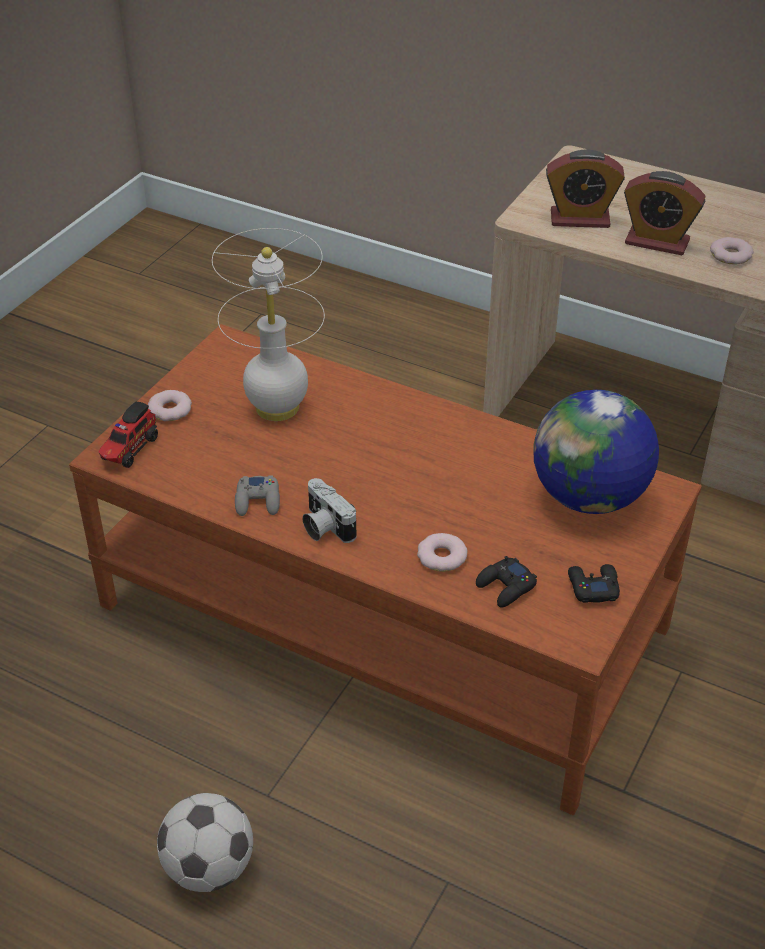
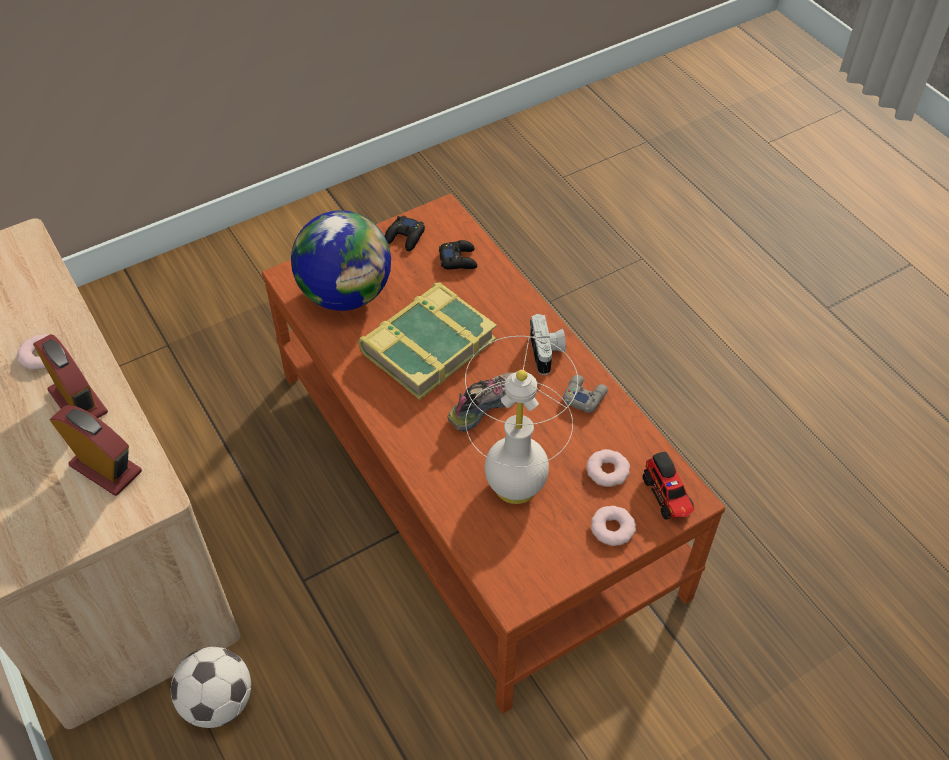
camera: 150 degrees left, 10 degrees up
toy truck [98,402,158,468] -> toy truck turned 105 degrees clockwise [643,452,694,520]
football [157,793,253,892] -> football moved to [171,647,251,728]
donut [417,533,467,572] -> donut moved to [587,449,630,487]
none -> book [359,283,497,400]
none -> shoe [447,373,512,432]

